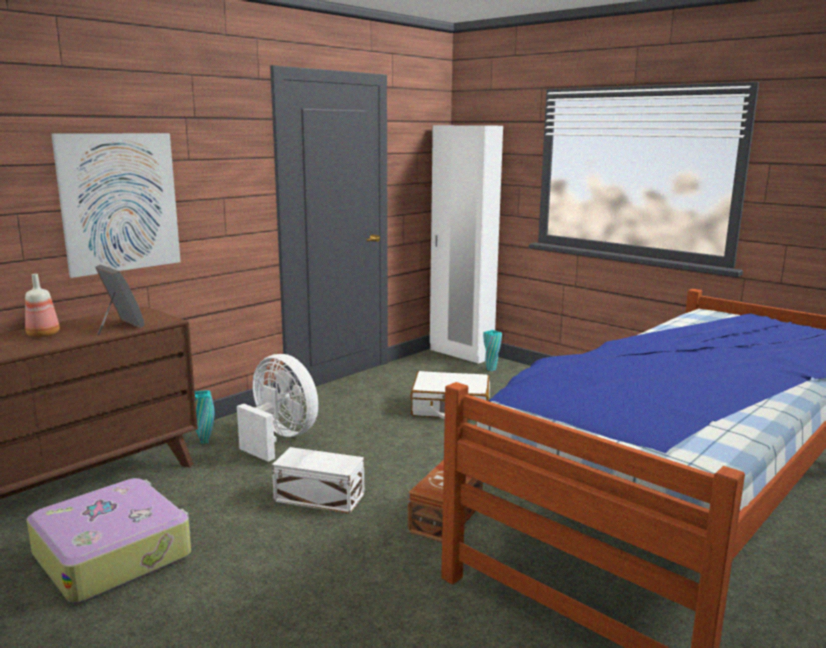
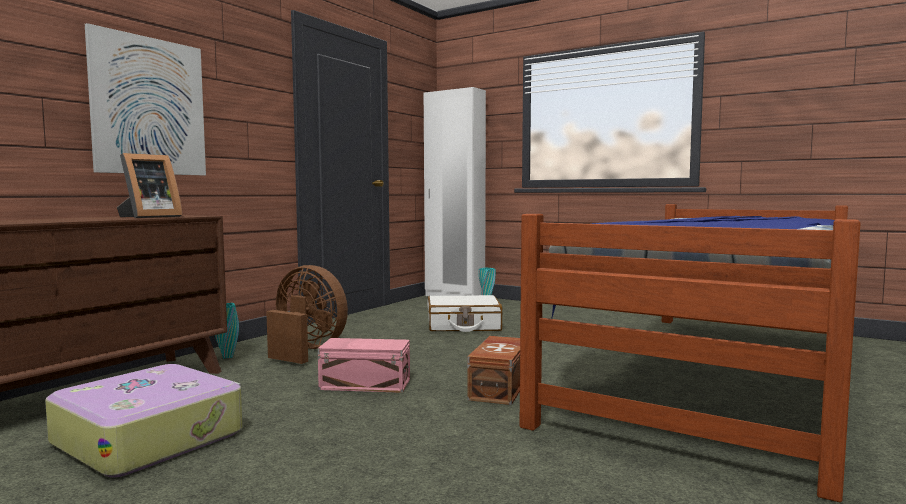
camera: 10 degrees left, 10 degrees down
bottle [25,274,60,338] -> none
picture frame [95,265,145,335] -> picture frame turned 90 degrees clockwise [117,153,183,218]
white fan [237,354,318,462] -> brown fan [266,265,348,364]
white storage box [272,447,364,514] -> pink storage box [318,338,410,393]

